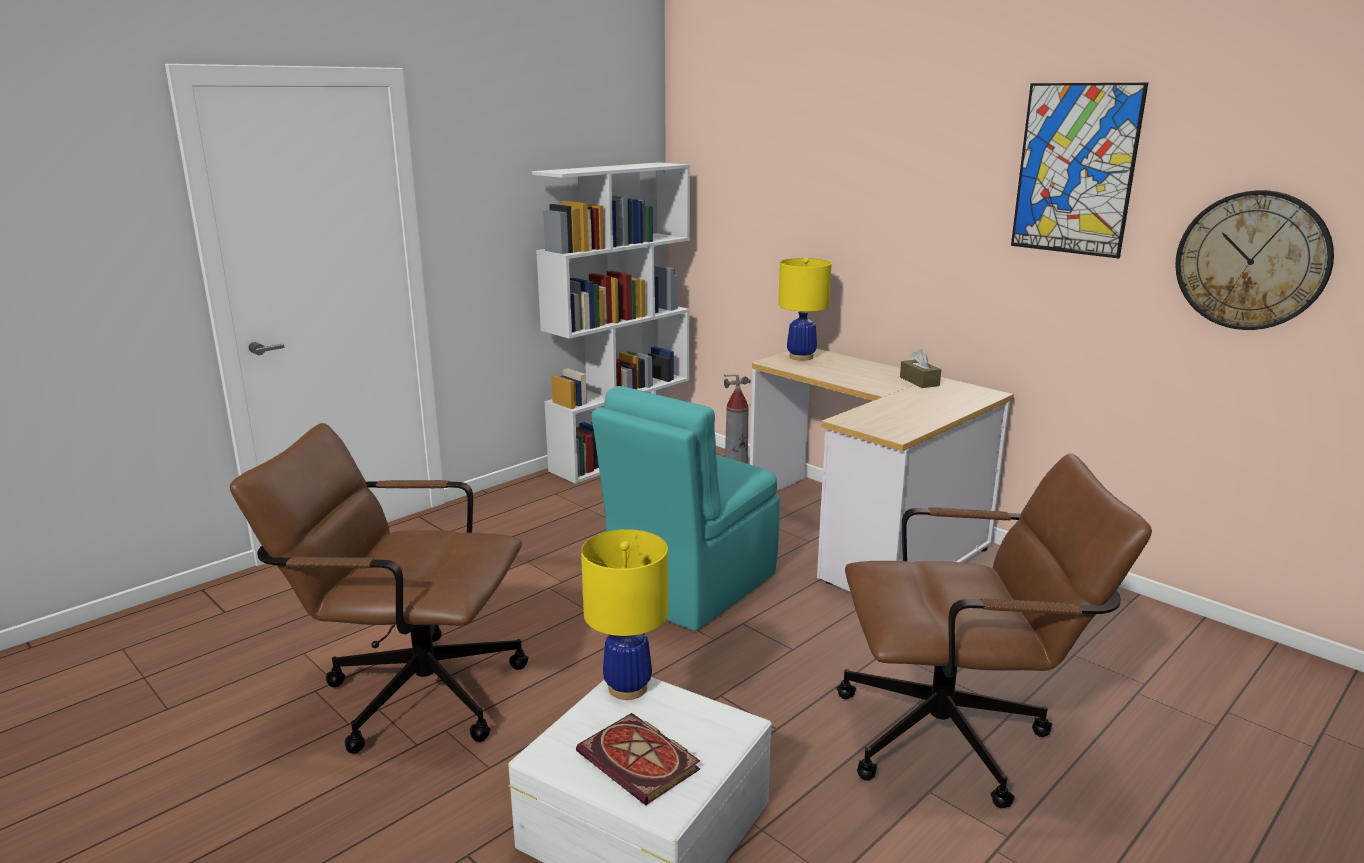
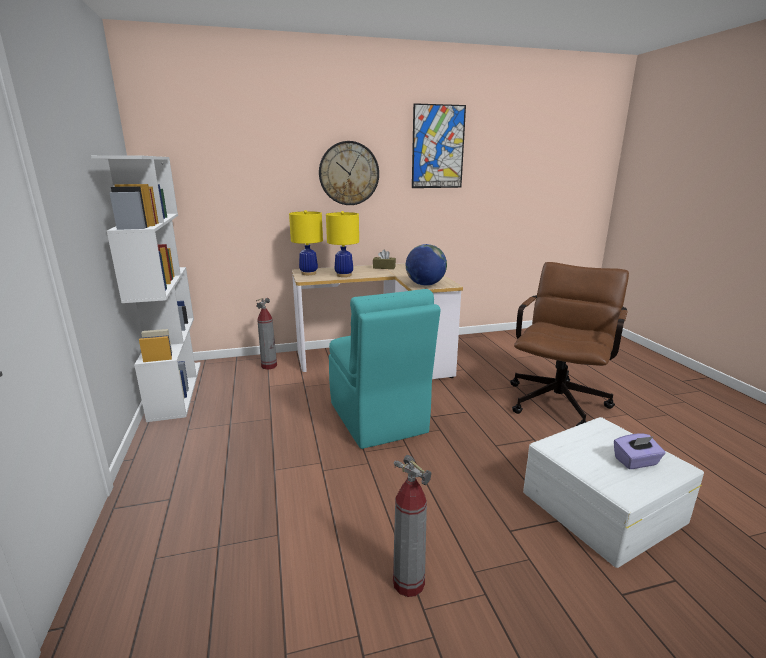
camera: 60 degrees left, 0 degrees up
brown office chair [230,423,528,754] -> fire extinguisher [393,455,431,597]
book [576,713,700,805] -> purple tissue box [614,433,665,469]
yellow table lamp [581,529,668,700] -> yellow table lamp moved to [326,211,359,277]
wall clock [1175,190,1334,330] -> wall clock moved to [319,141,379,205]
none -> globe [406,244,447,286]

